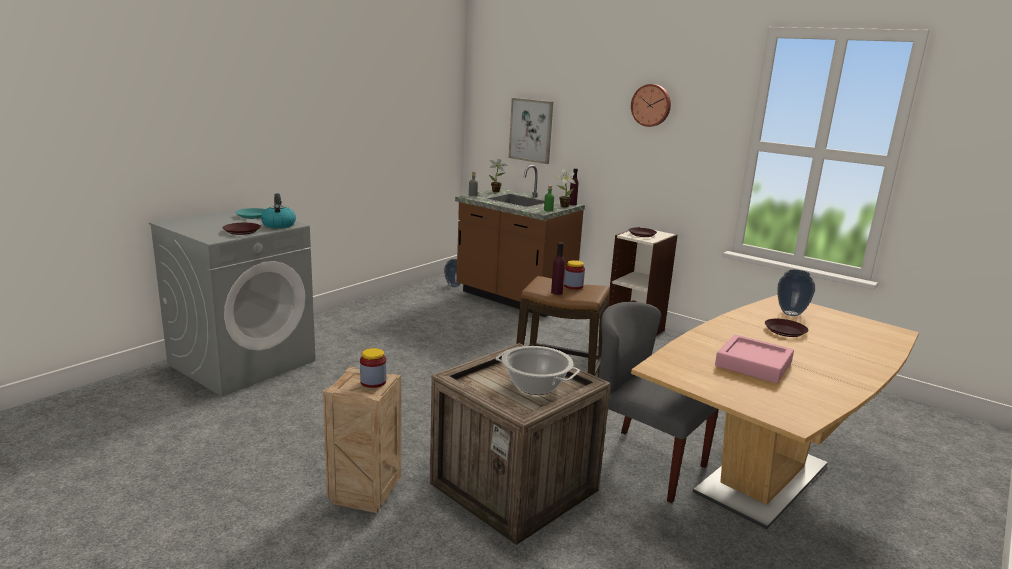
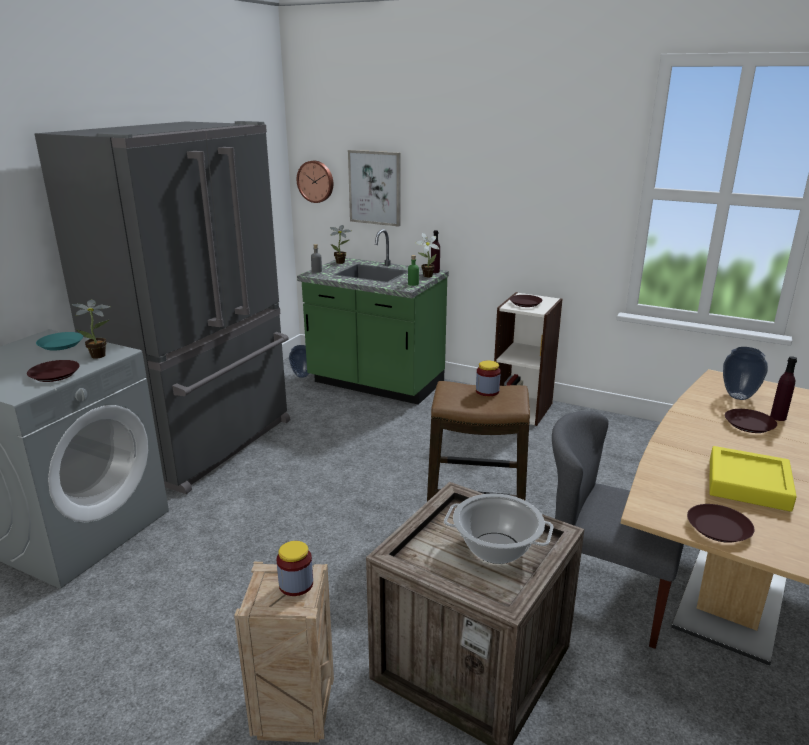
camera: 10 degrees left, 5 degrees up
kettle [261,194,296,228] -> potted plant [71,300,110,359]
brown counter [455,165,585,317] -> green counter [297,229,449,405]
purple bottle [551,242,565,295] -> purple bottle moved to [770,356,797,421]
wall clock [631,84,671,127] -> wall clock moved to [297,160,333,203]
pink tray [715,334,794,383] -> yellow tray [709,446,797,512]
none -> grey fridge [34,121,290,494]
none -> brown plate [687,504,755,543]

